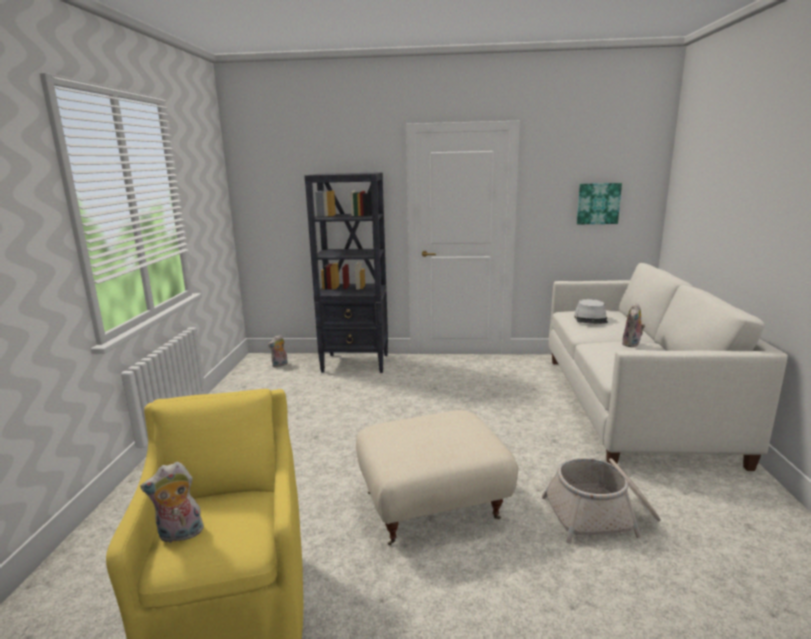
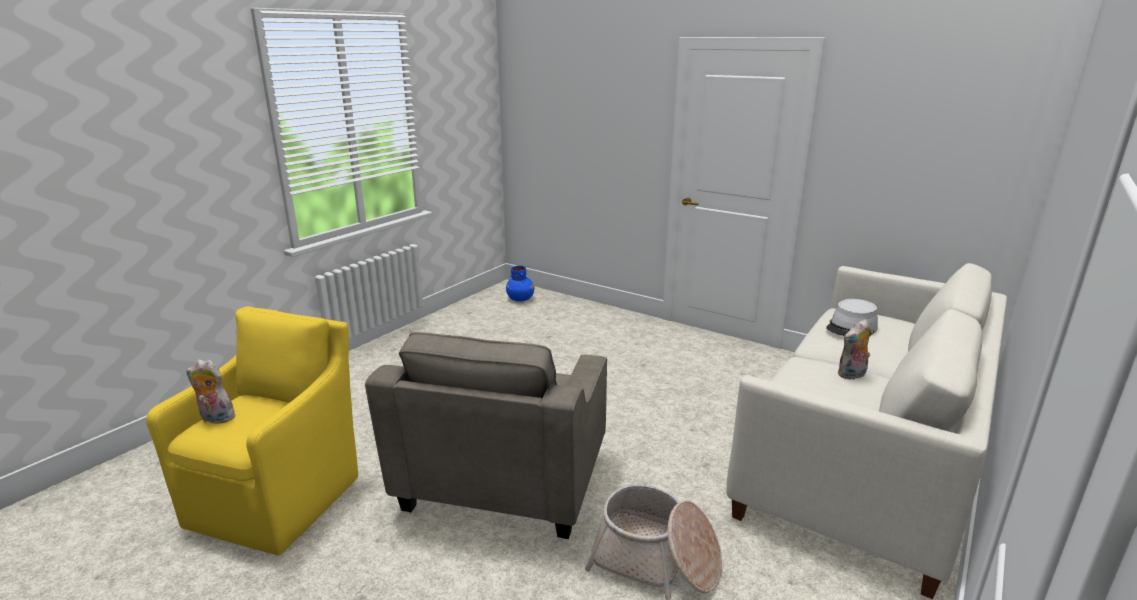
camera: 30 degrees right, 5 degrees up
plush toy [268,335,288,367] -> blue vase [506,266,534,302]
black bookcase [305,172,388,373] -> none
beige ottoman [356,410,518,545] -> grey armchair [365,332,607,539]
picture [577,183,622,224] -> none

